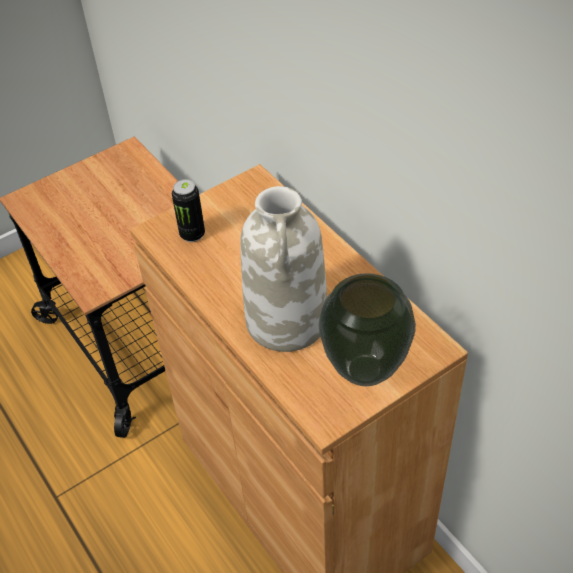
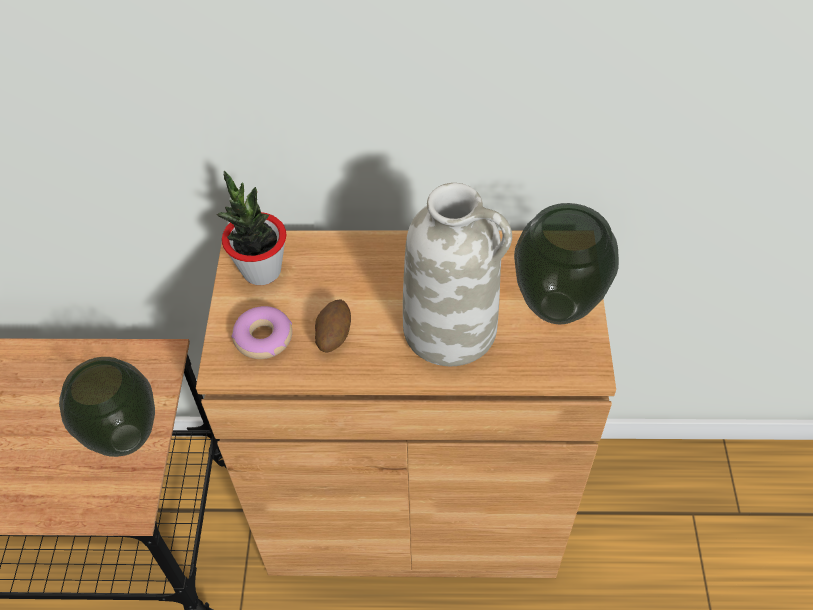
camera: 55 degrees left, 5 degrees up
can [172,179,205,242] -> donut [231,306,292,359]
none -> vase [59,357,155,457]
none -> potted plant [216,171,286,285]
none -> potato [315,299,351,353]

